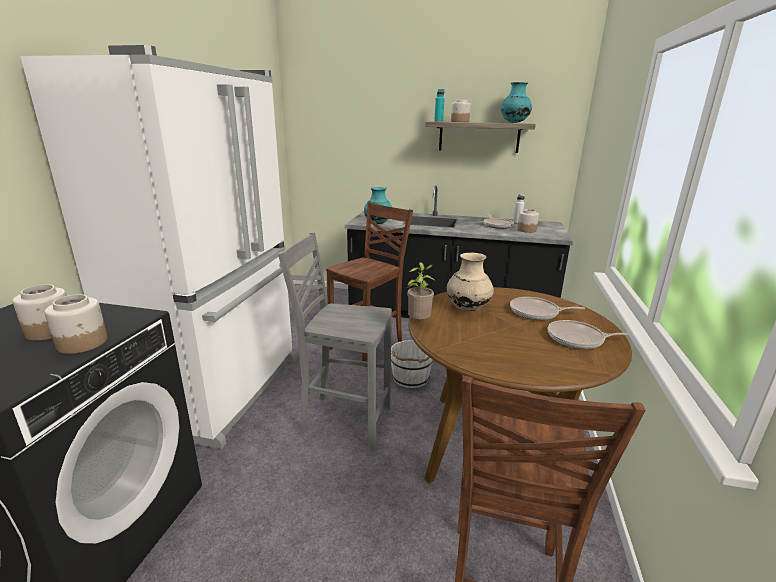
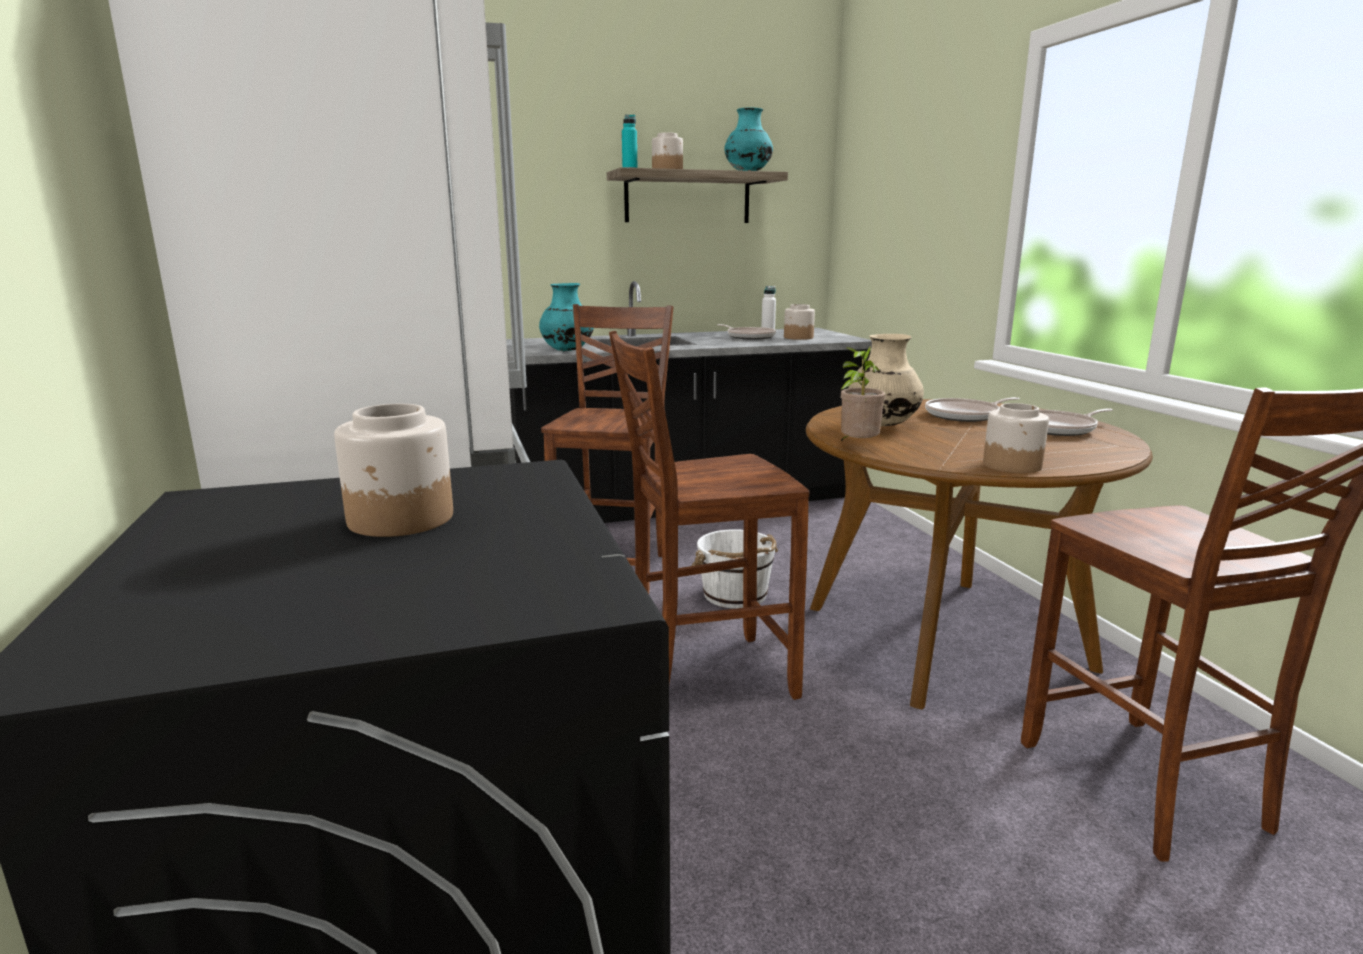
camera: 30 degrees left, 5 degrees down
jar [44,294,108,354] -> jar moved to [983,403,1049,473]
grey chair [278,233,392,449] -> brown chair [609,331,809,700]

